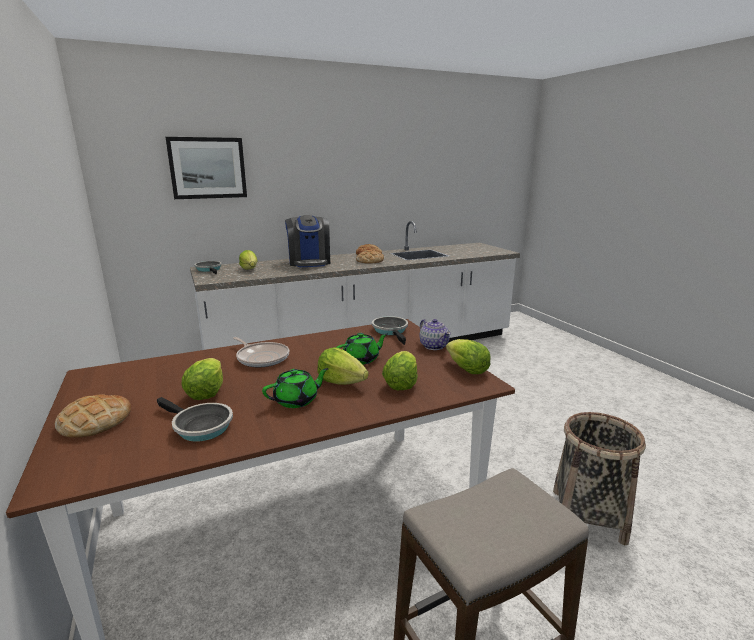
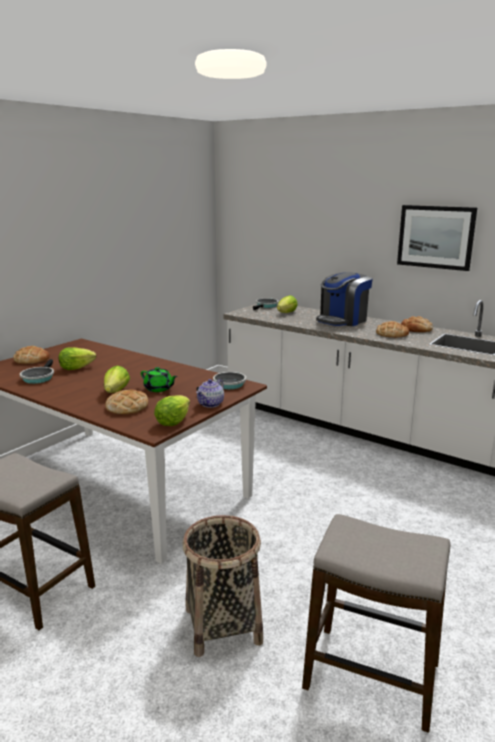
camera: 60 degrees right, 0 degrees up
picture [165,137,247,199] -> picture moved to [397,205,477,271]
frying pan [233,337,289,367] -> none
green teapot [262,368,329,408] -> none
lettuce [382,351,418,390] -> bread [105,390,148,414]
none -> stool [302,514,451,733]

